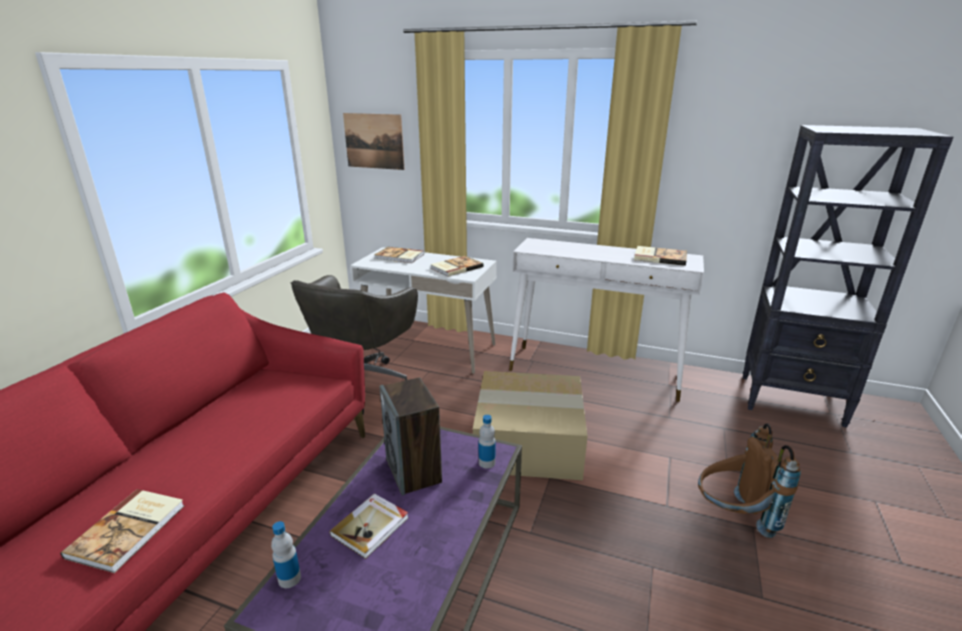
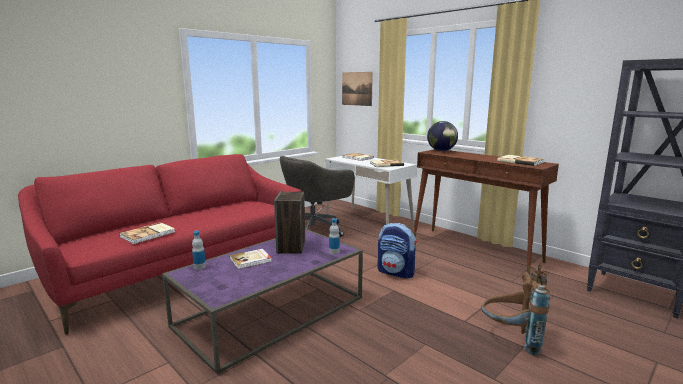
camera: 25 degrees right, 10 degrees down
cardboard box [473,371,587,480] -> backpack [377,223,417,279]
white console table [509,238,704,402] -> brown console table [413,149,559,275]
none -> globe [427,121,458,151]

